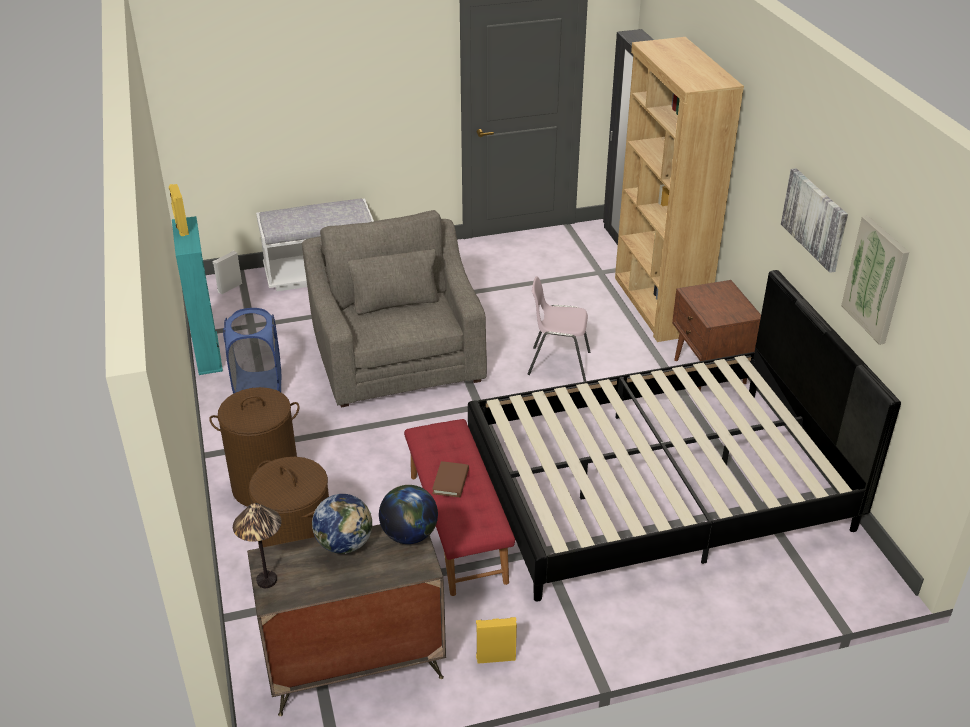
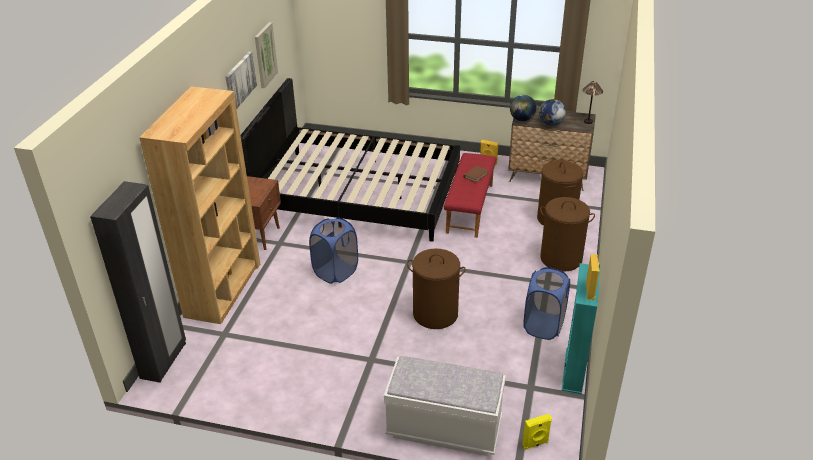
camera: 150 degrees left, 0 degrees up
white speaker [212,251,242,294] -> yellow speaker [522,414,552,450]
grey armchair [302,210,487,407] -> brown laundry basket [407,248,466,329]
pink chair [528,276,590,382] -> blue laundry basket [309,218,358,284]

